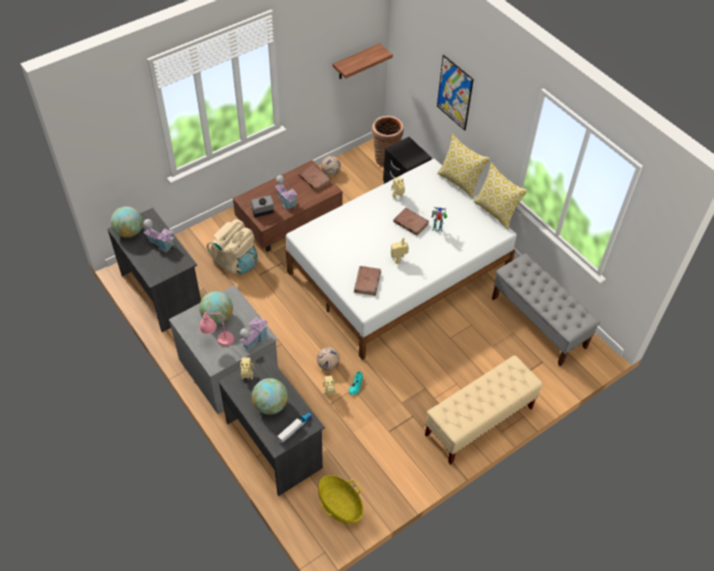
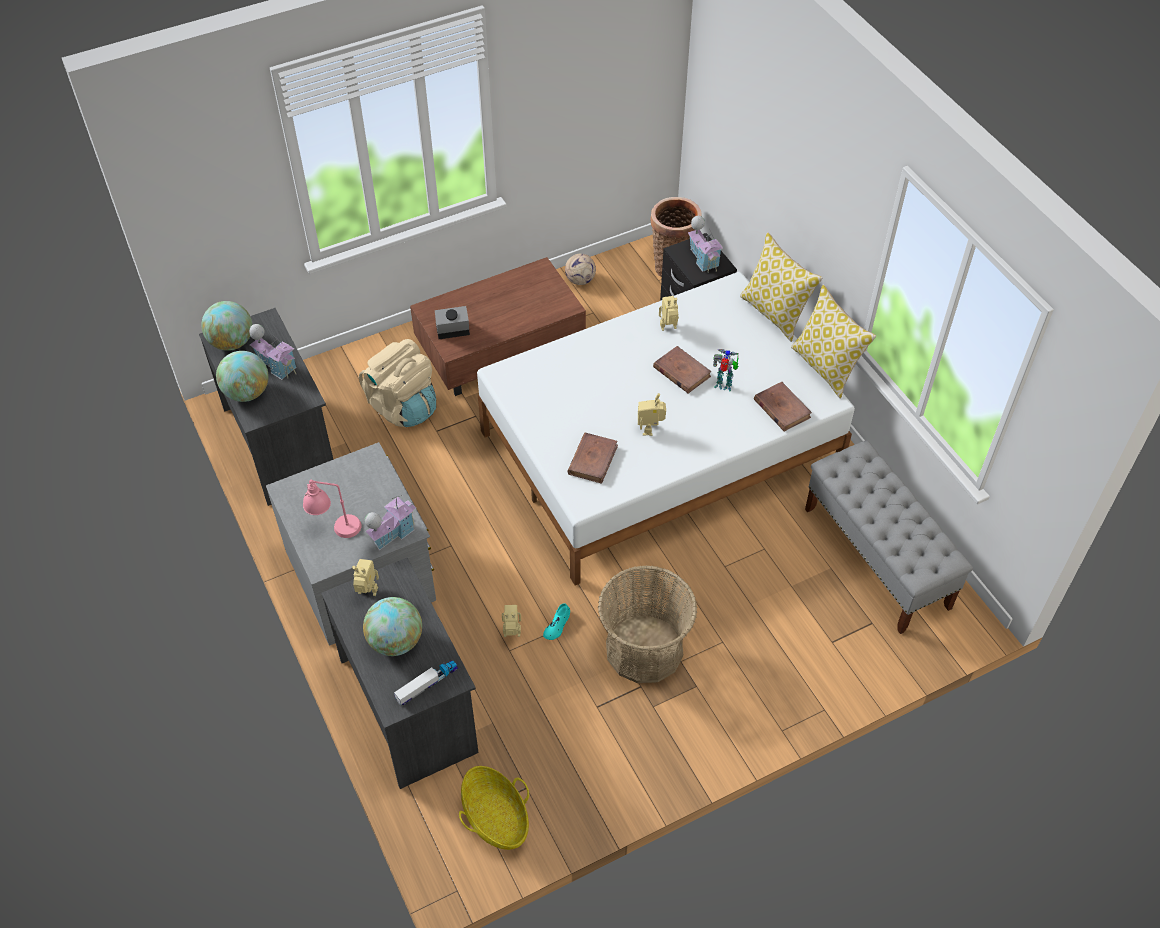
camera: 10 degrees right, 0 degrees up
globe [199,291,233,325] -> globe moved to [216,351,269,402]
toy house [275,175,298,210] -> toy house moved to [688,216,723,272]
brown book [299,165,331,191] -> brown book moved to [754,382,812,431]
football [317,347,340,370] -> none
shelf [333,43,393,79] -> none
beige bench [425,355,542,465] -> none
picture [437,55,474,131] -> none
none -> basket [598,565,697,683]

